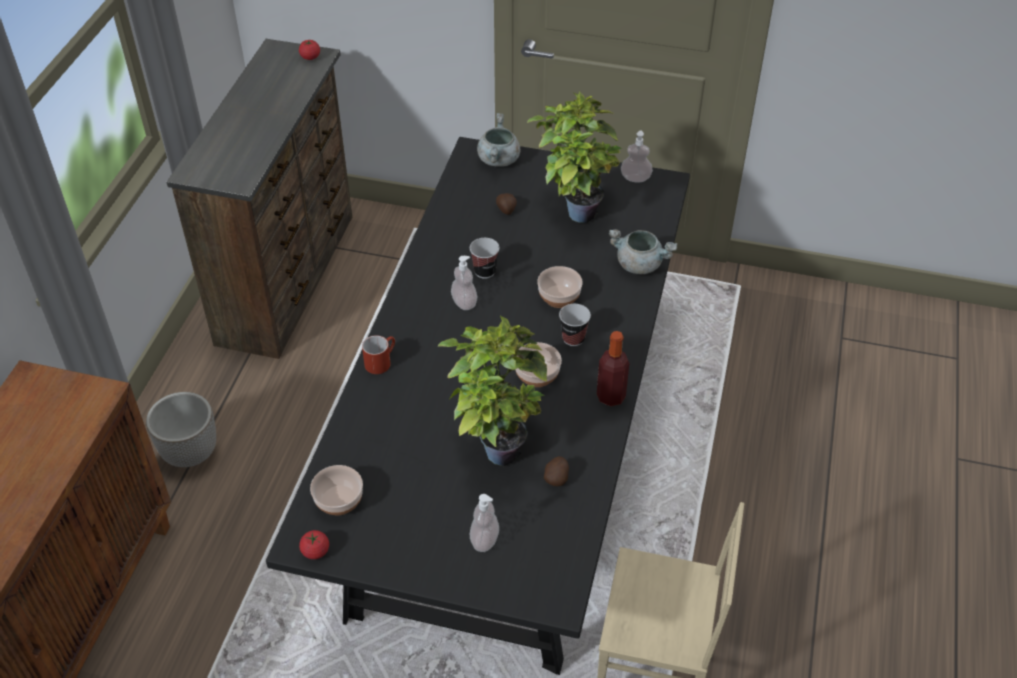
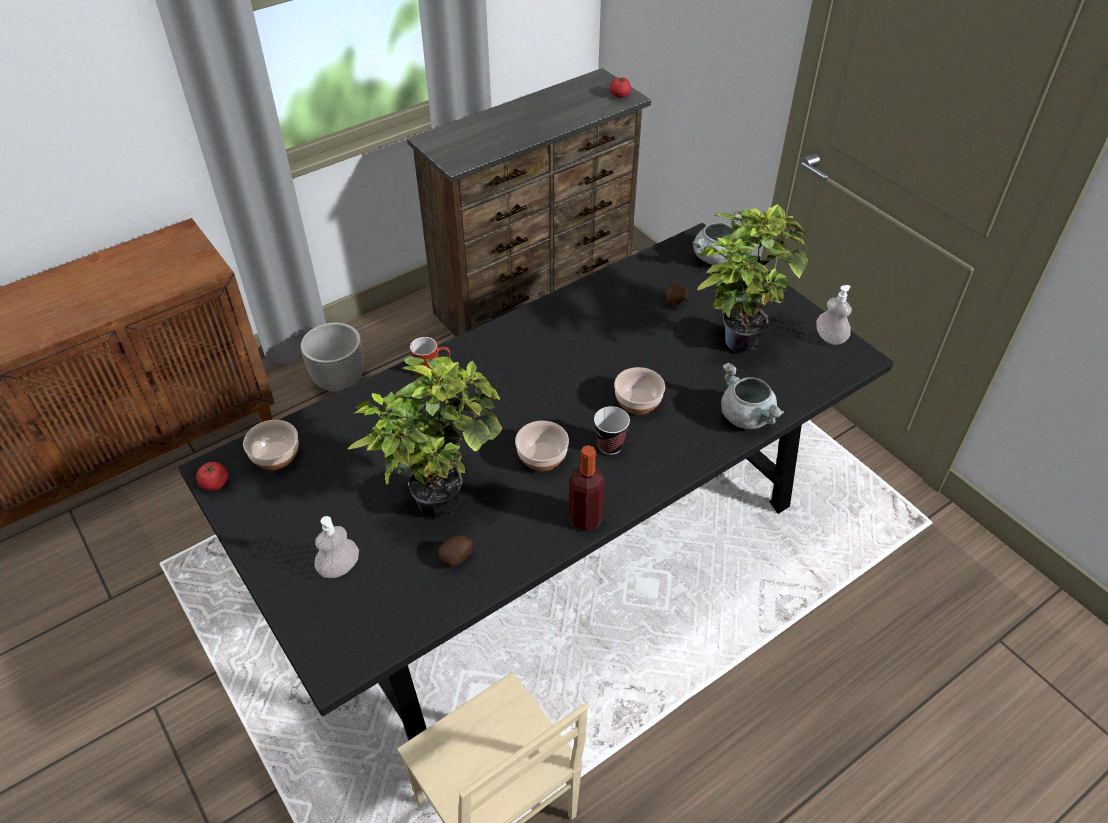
camera: 40 degrees right, 0 degrees up
soap dispenser [451,256,477,310] -> none
cup [470,238,499,279] -> none

